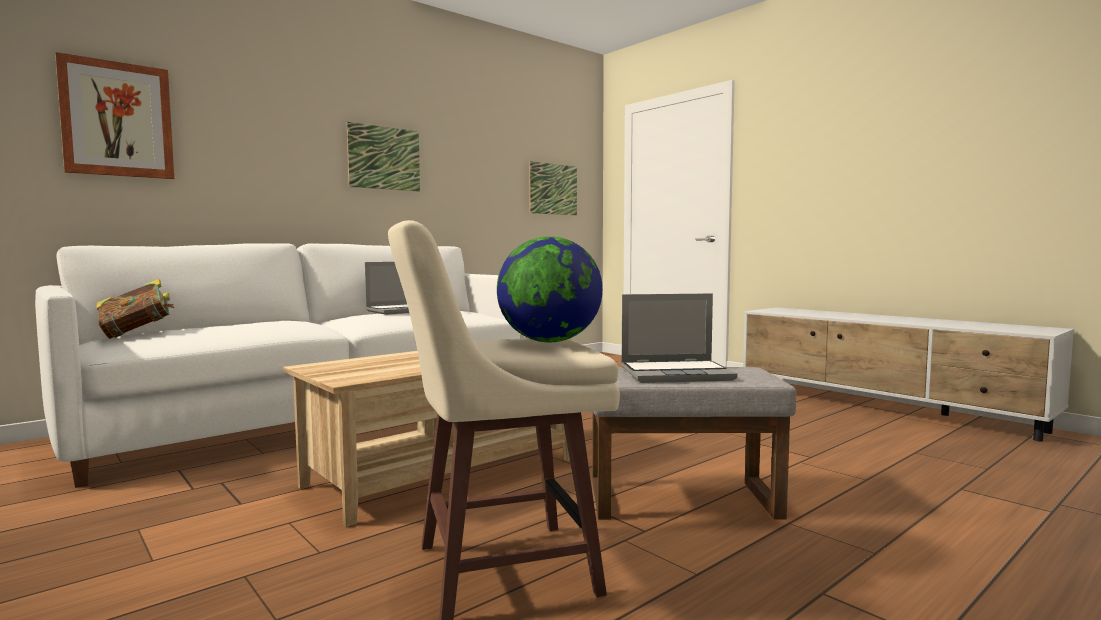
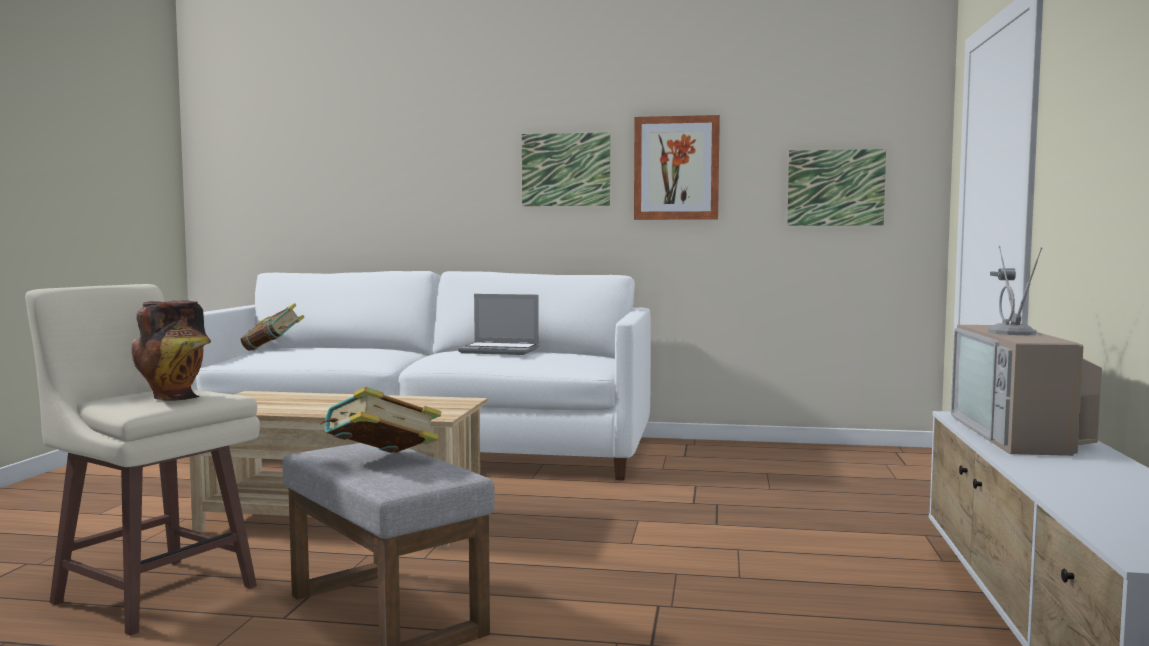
camera: 50 degrees right, 0 degrees up
picture [55,52,174,179] -> picture moved to [634,115,720,220]
globe [497,236,603,343] -> vase [131,300,211,401]
laptop [621,293,738,383] -> book [320,387,441,453]
none -> television [951,246,1102,456]

